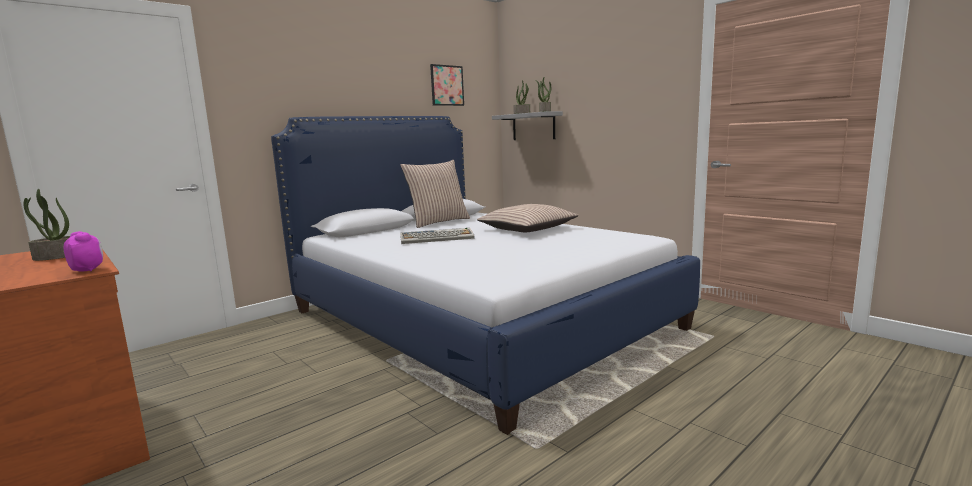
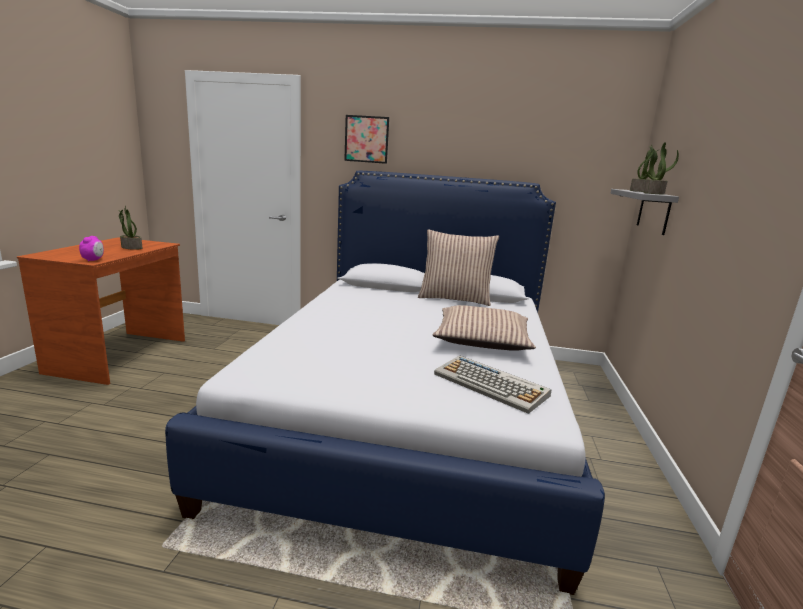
camera: 50 degrees right, 5 degrees up
keyboard [400,228,475,244] -> keyboard moved to [434,355,551,414]
picture [430,64,464,106] -> picture moved to [344,115,389,164]

